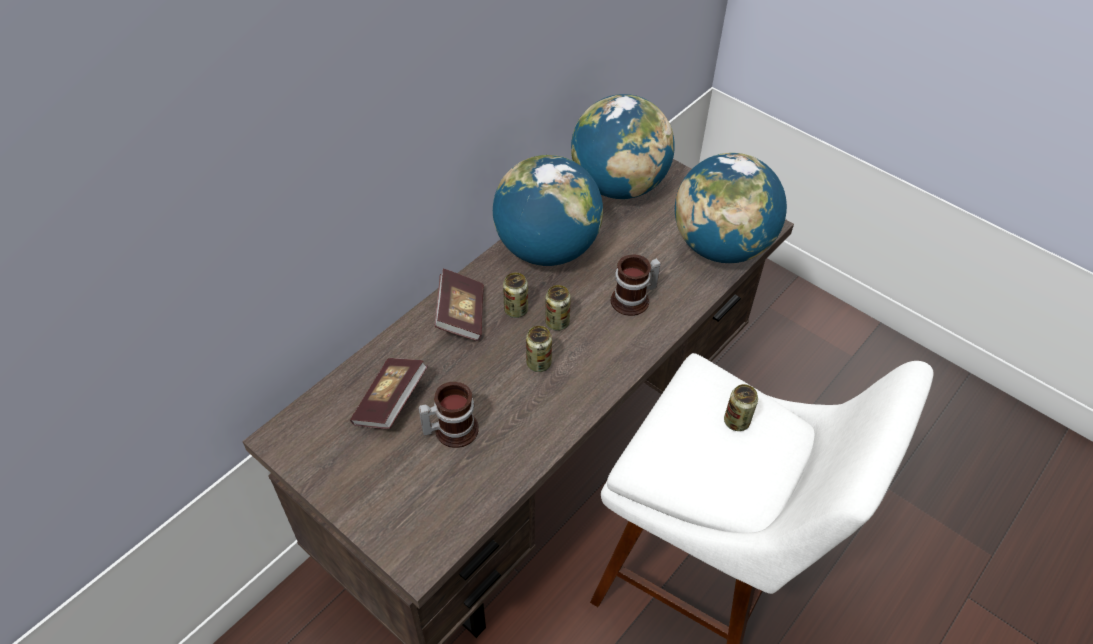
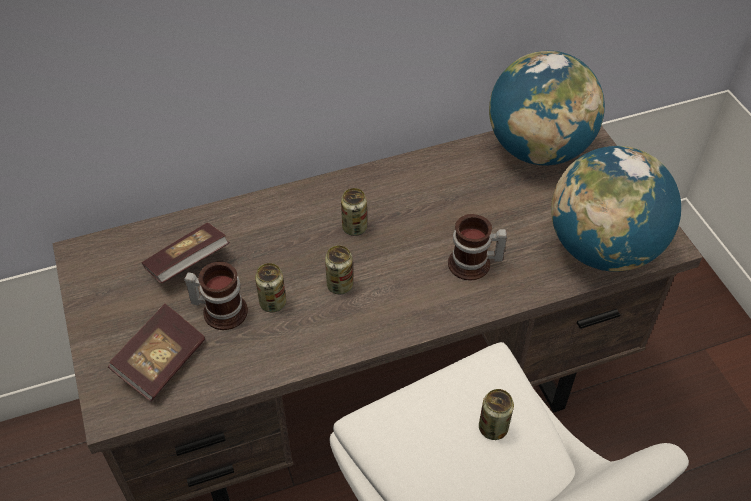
camera: 30 degrees right, 0 degrees up
book [435,268,484,341] -> book moved to [108,303,205,401]
globe [493,155,603,266] -> none
can [545,285,571,331] -> can moved to [255,263,286,313]

